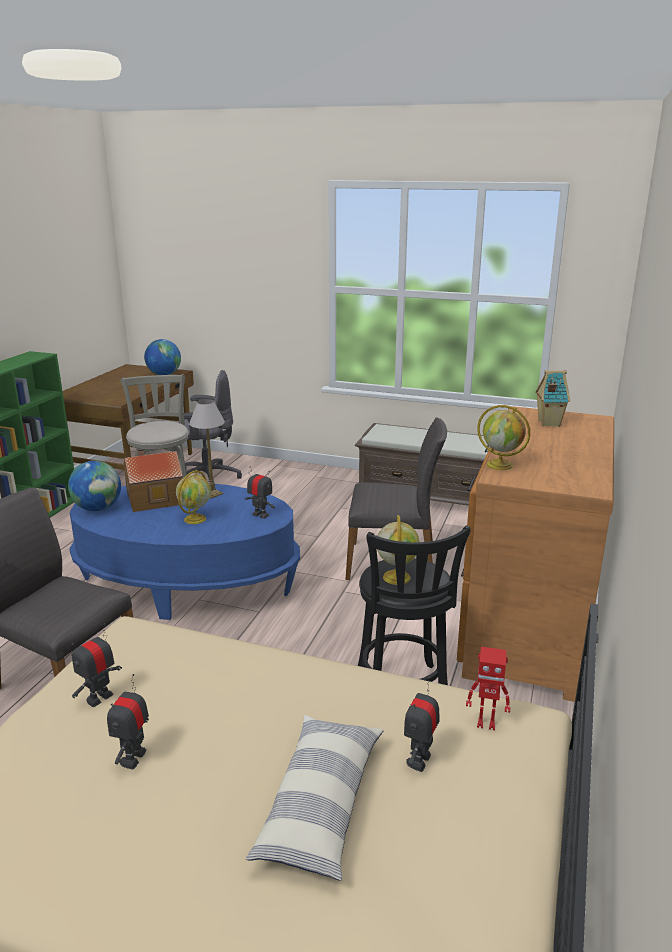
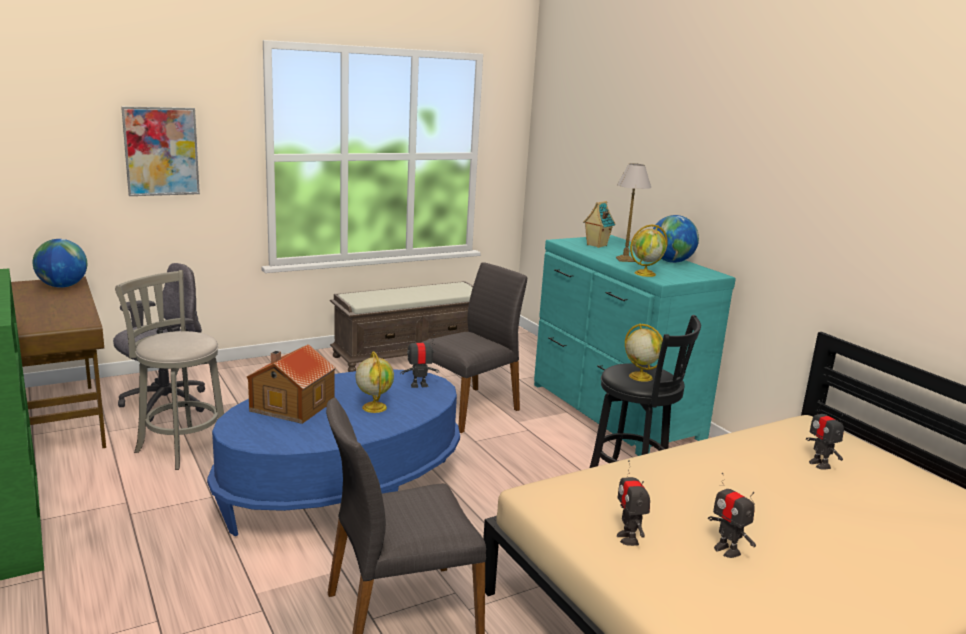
camera: 50 degrees left, 5 degrees down
globe [68,461,121,511] -> globe moved to [653,215,699,263]
table lamp [189,399,225,499] -> table lamp moved to [616,163,651,262]
pillow [246,715,384,881] -> none
brown dresser [457,406,614,702] -> turquoise dresser [534,235,736,456]
toy robot [466,647,510,730] -> none
none -> picture [121,106,200,196]

